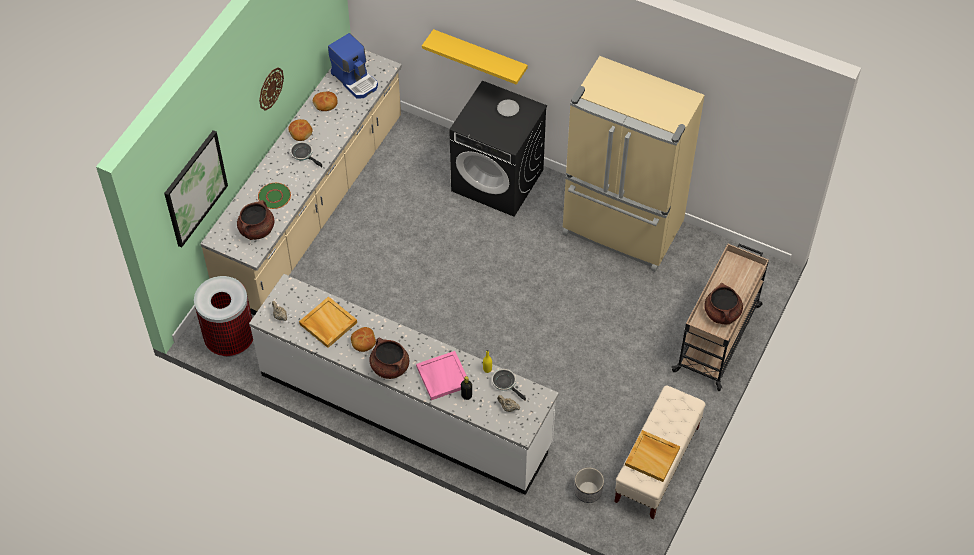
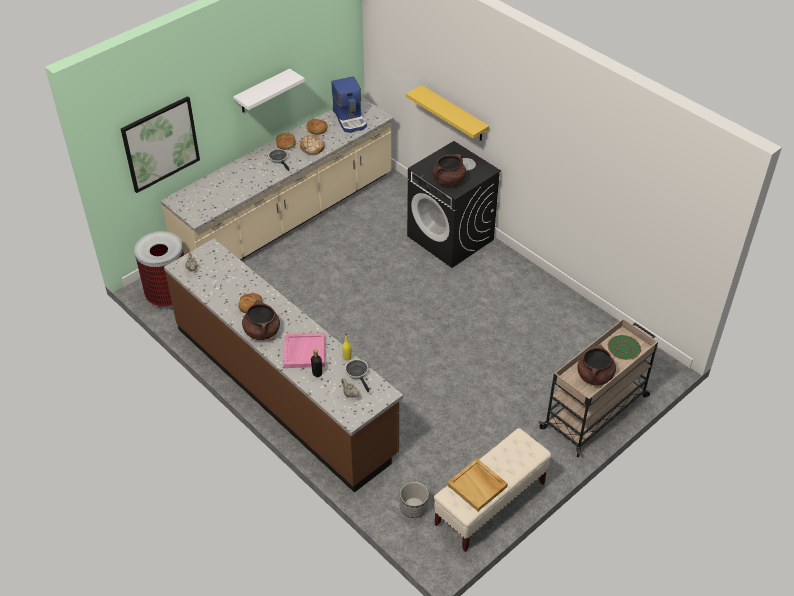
camera: 20 degrees right, 10 degrees down
brown cooking pot [237,200,274,240] -> brown cooking pot moved to [433,154,466,186]
white counter [249,274,559,495] -> brown counter [164,239,403,493]
green plate [258,183,291,209] -> green plate moved to [608,335,641,360]
wall clock [259,67,284,111] -> white shelf [233,69,305,112]
beige tray [299,296,357,348] -> none
beige fridge [562,56,705,272] -> none
none -> bread [300,134,325,155]

